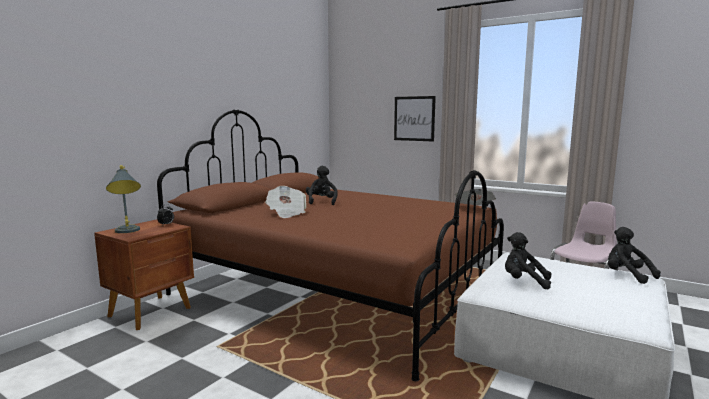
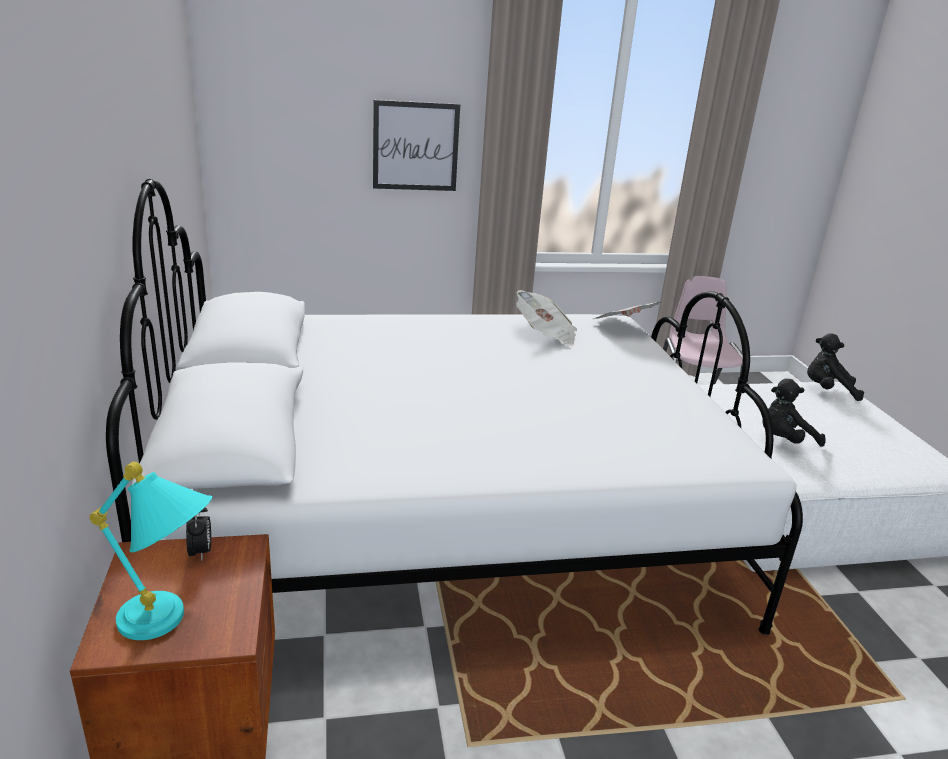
camera: 45 degrees left, 15 degrees up
grey table lamp [106,165,141,233] -> turquoise table lamp [89,461,212,640]
brown bed [157,110,504,381] -> white bed [106,179,803,635]
newspaper [265,186,306,218] -> newspaper moved to [516,290,577,346]
black plush toy [306,166,338,205] -> none

